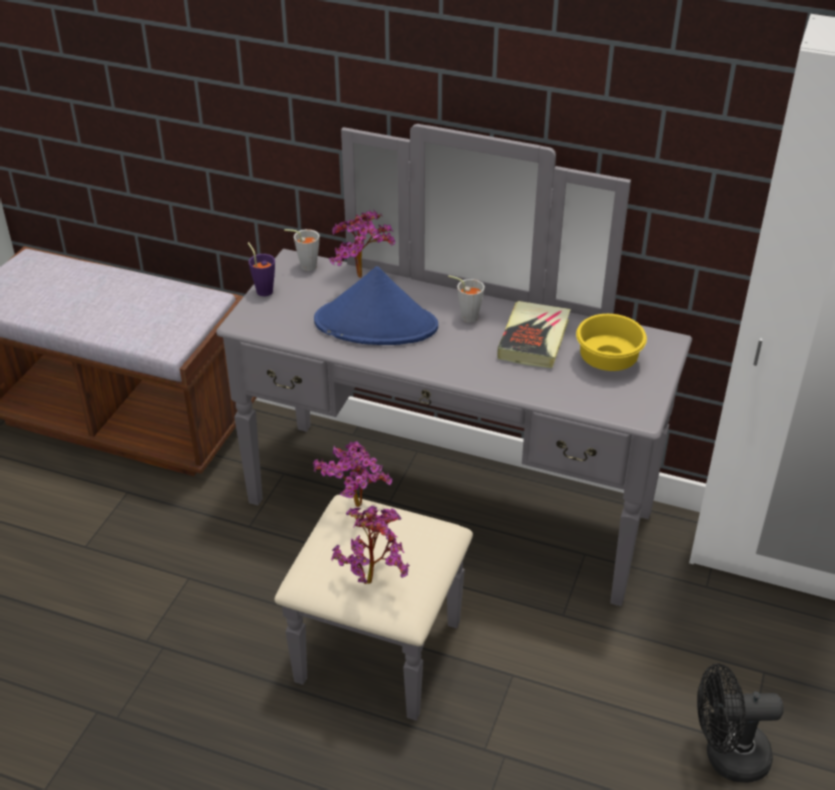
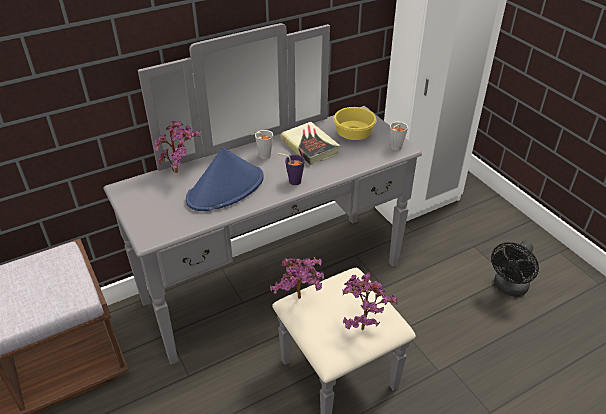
camera: 50 degrees left, 0 degrees up
purple cup [248,242,275,296] -> purple cup moved to [278,153,305,185]
grey cup [284,229,320,271] -> grey cup moved to [390,121,408,150]

